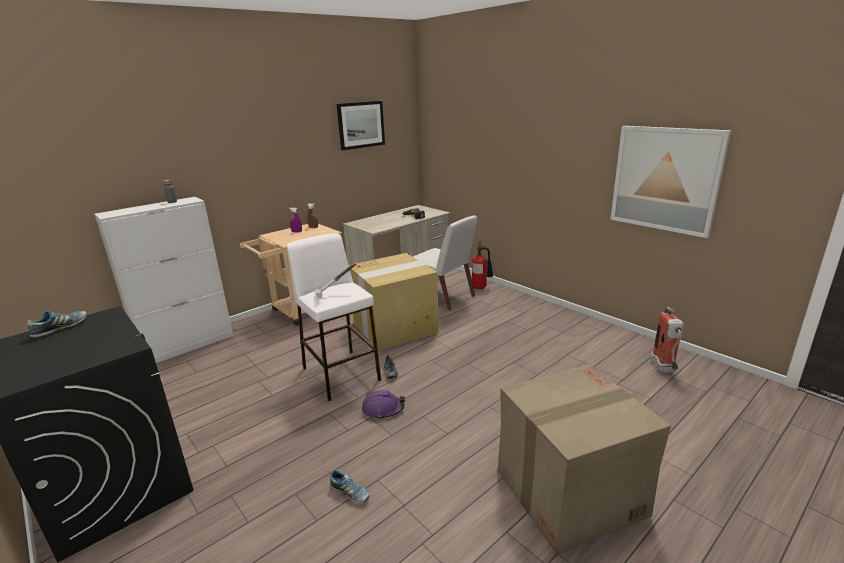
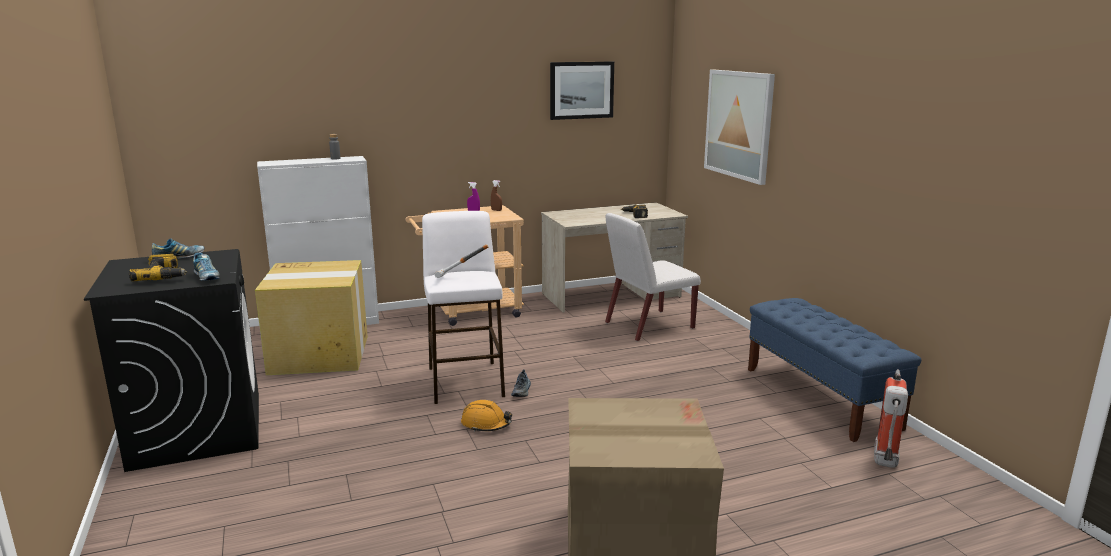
camera: 20 degrees right, 5 degrees down
shoe [330,470,370,503] -> shoe moved to [193,253,220,281]
cardboard box [349,253,439,351] -> cardboard box moved to [255,260,368,375]
purple hard hat [362,390,405,419] -> orange hard hat [461,400,512,432]
white chair [413,215,477,311] -> white chair turned 90 degrees clockwise [605,213,701,341]
fire extinguisher [472,241,493,289] -> none
picture [610,126,732,238] -> picture moved to [704,70,775,185]
none -> power drill [129,254,187,281]
none -> blue bench [748,298,921,442]

